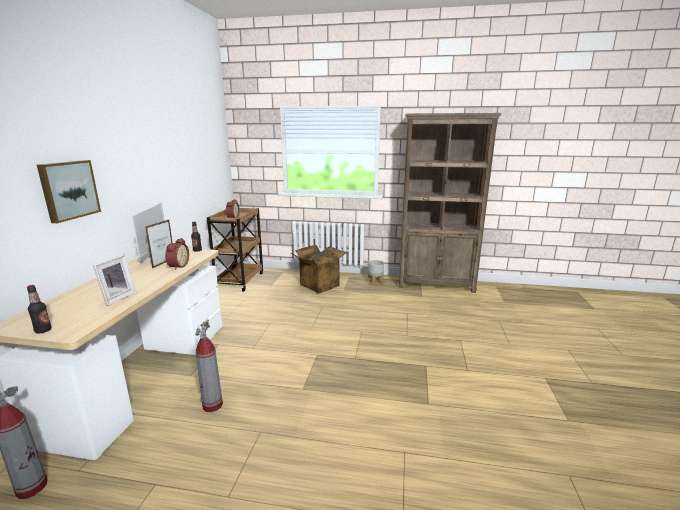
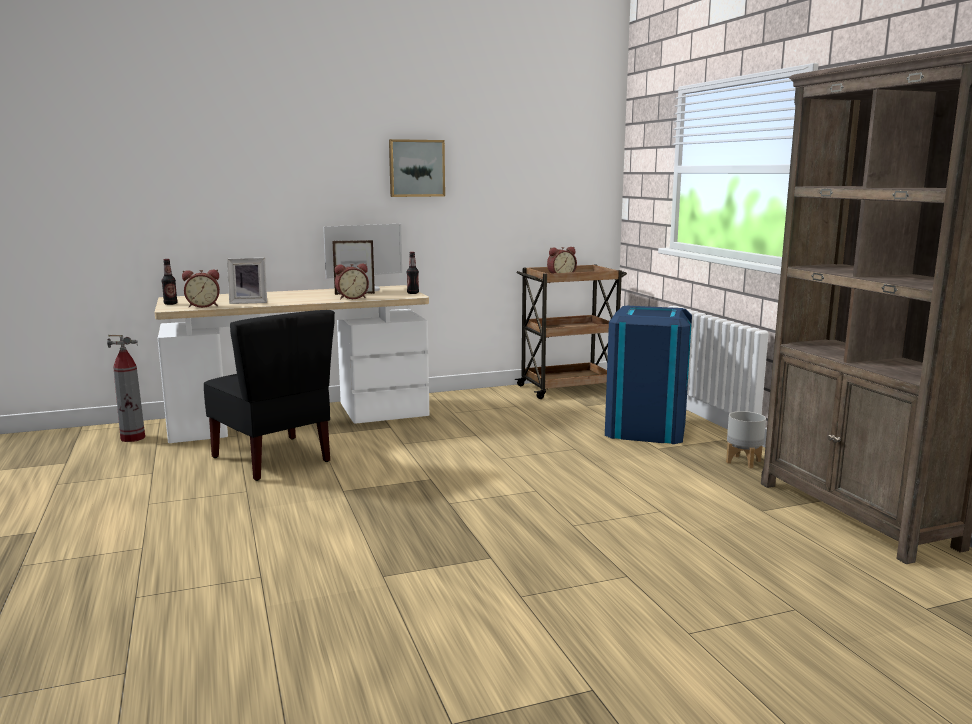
camera: 60 degrees right, 5 degrees down
picture [37,160,101,223] -> picture moved to [389,139,445,197]
fire extinguisher [195,319,223,412] -> black chair [204,310,335,481]
cardboard box [291,245,348,294] -> blue trash can [605,306,692,444]
none -> alarm clock [182,270,220,308]

